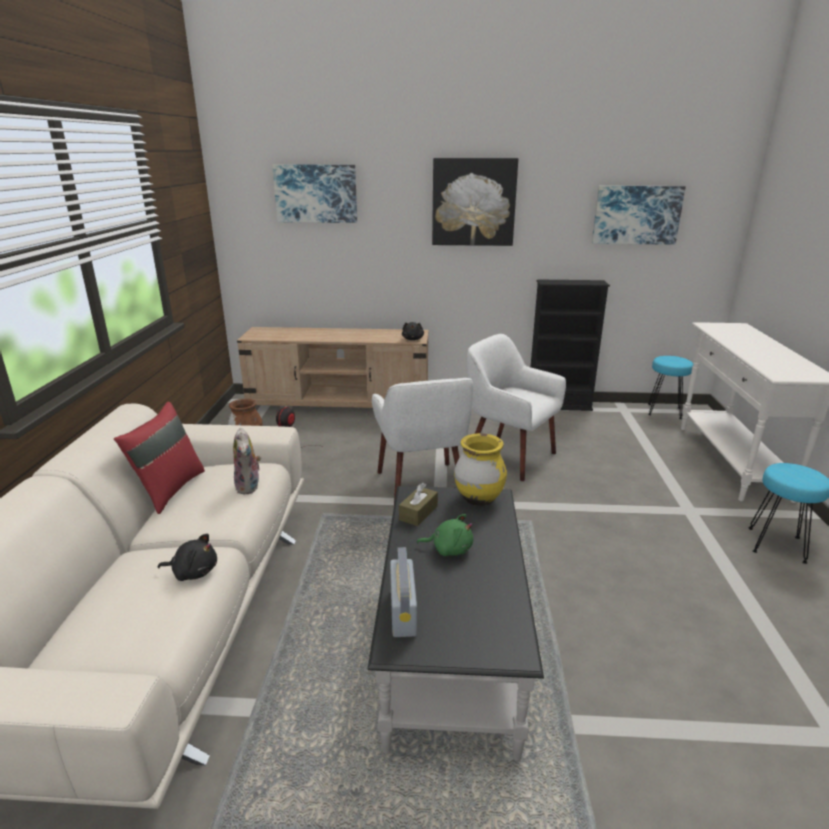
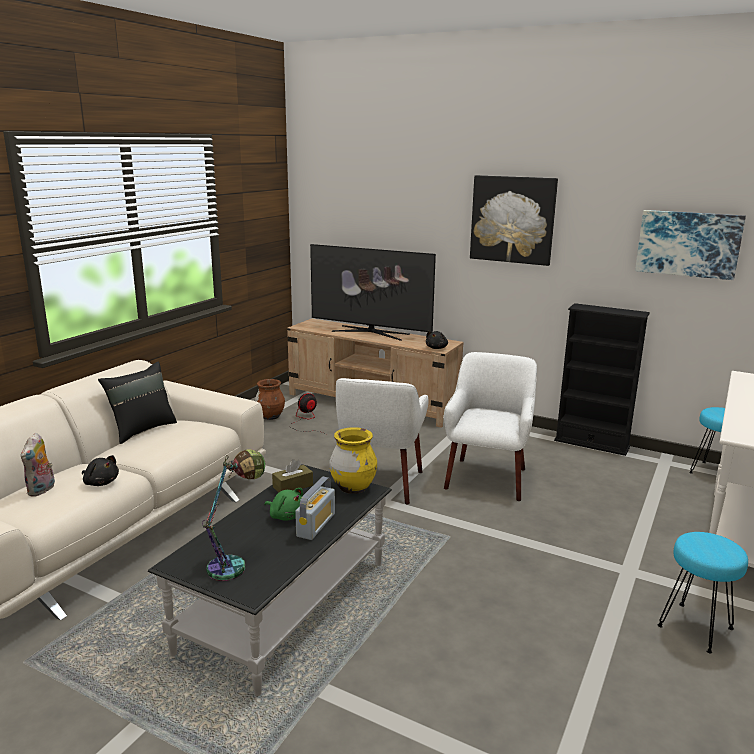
camera: 25 degrees right, 5 degrees down
red pillow [114,402,205,514] -> black pillow [98,362,177,444]
plush toy [233,428,261,495] -> plush toy moved to [21,433,55,497]
picture [272,164,357,223] -> none
radio [390,547,417,637] -> radio moved to [295,477,335,540]
white armchair [467,334,566,481] -> white armchair turned 45 degrees clockwise [444,352,537,501]
none -> table lamp [202,449,265,581]
none -> television [310,244,436,341]

